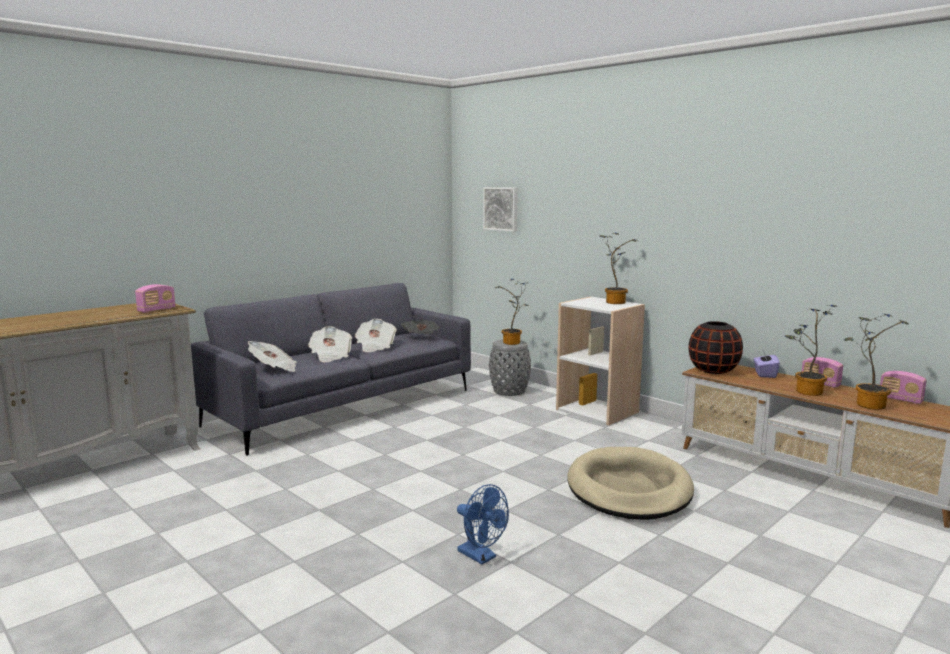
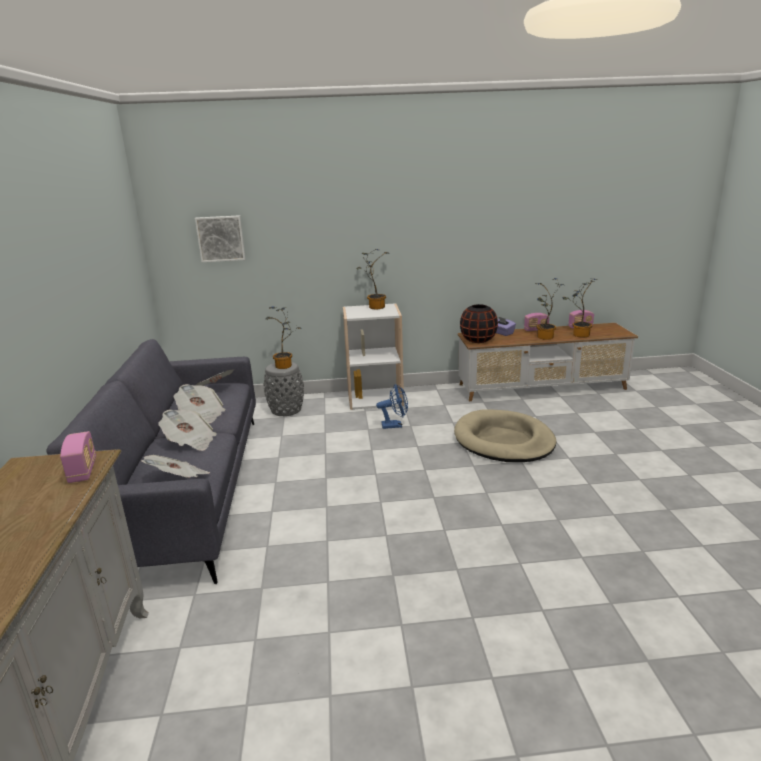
camera: 50 degrees left, 10 degrees up
blue fan [457,484,509,565] -> blue fan moved to [376,384,408,429]

